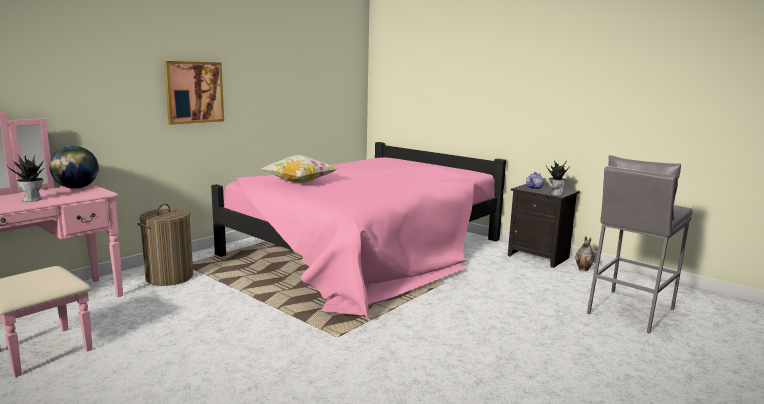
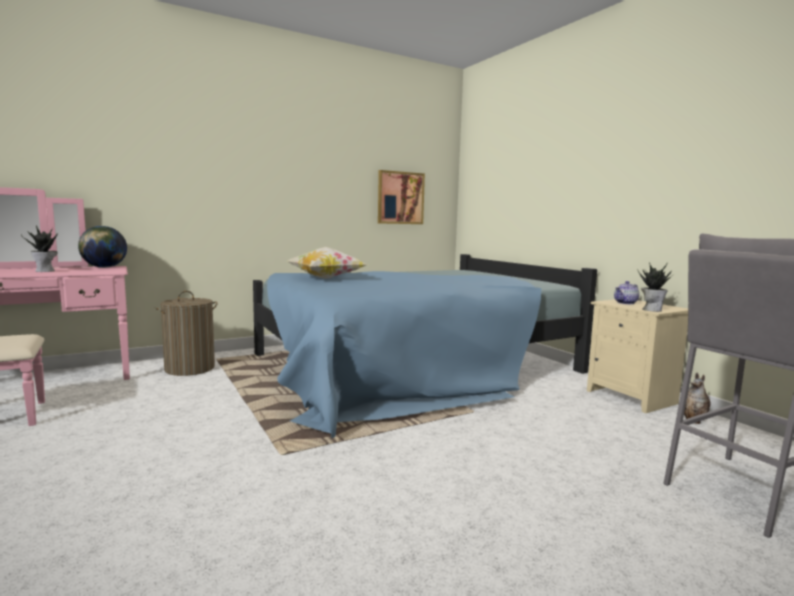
camera: 20 degrees right, 5 degrees down
picture [164,61,224,125] -> picture moved to [378,170,425,224]
pink bed [211,142,506,319] -> blue bed [253,254,597,438]
black nightstand [508,184,580,268] -> beige nightstand [587,299,688,413]

